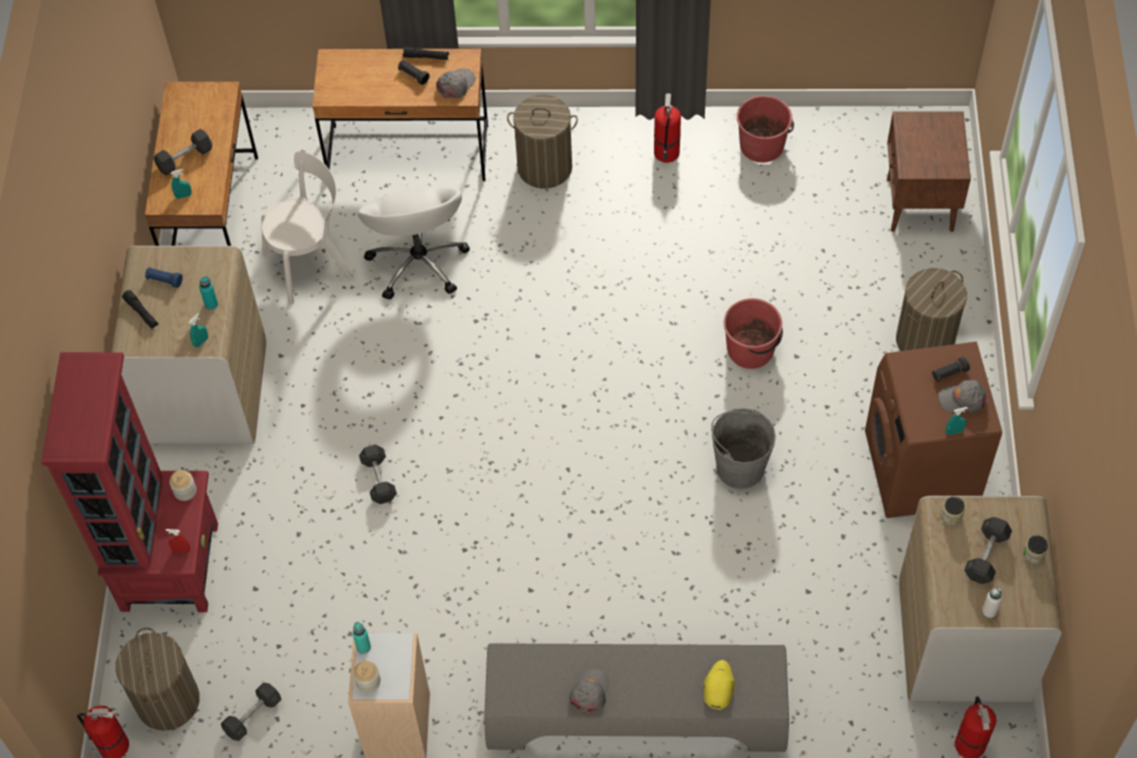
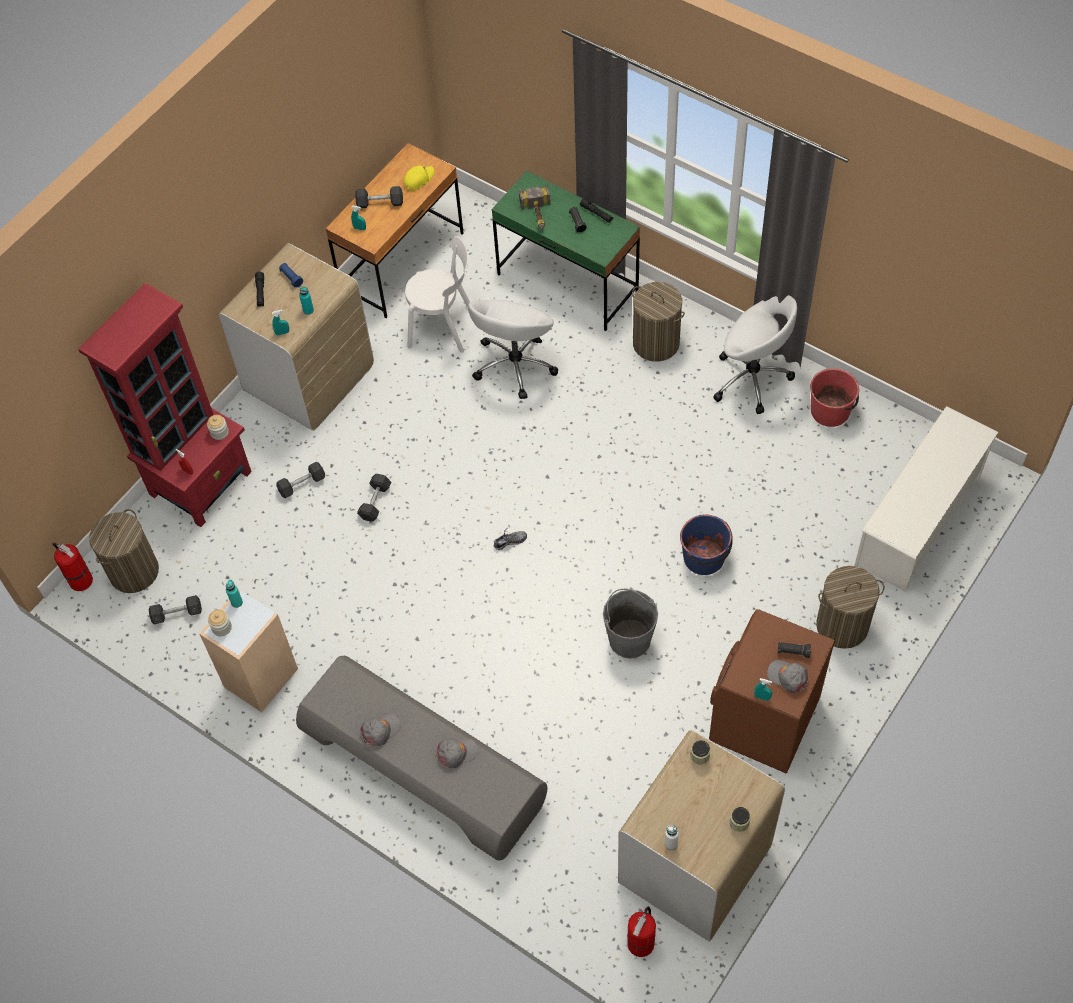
camera: 35 degrees right, 0 degrees up
brown desk [312,49,488,181] -> green desk [491,171,640,331]
grey cap [436,68,476,98] -> grey cap moved to [436,738,478,768]
fire extinguisher [654,93,681,163] -> white office chair [713,295,797,414]
yellow cap [704,660,735,710] -> yellow cap moved to [403,166,434,191]
red bucket [724,298,783,369] -> blue bucket [680,514,733,575]
brown nightstand [887,111,971,232] -> white shoe rack [854,406,999,592]
grey dumbbell [964,517,1012,584] -> grey dumbbell moved to [276,462,325,498]
none -> shoe [494,531,527,550]
none -> hammer [519,185,551,229]

